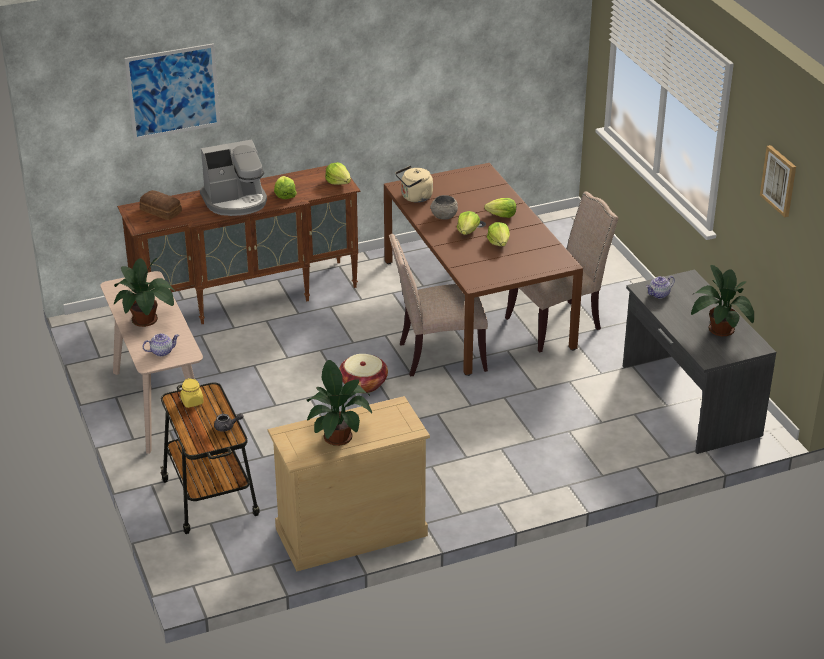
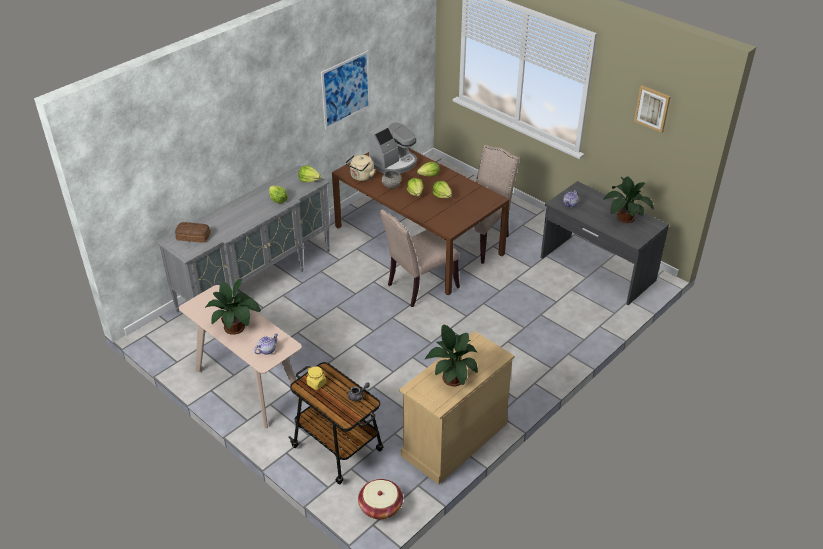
camera: 25 degrees left, 5 degrees up
brown cabinet [117,165,361,324] -> grey cabinet [156,165,331,313]
picture [125,43,220,141] -> picture moved to [321,50,370,129]
coffee machine [200,139,267,216] -> coffee machine moved to [368,118,417,174]
basket [339,354,388,393] -> basket moved to [358,479,403,520]

